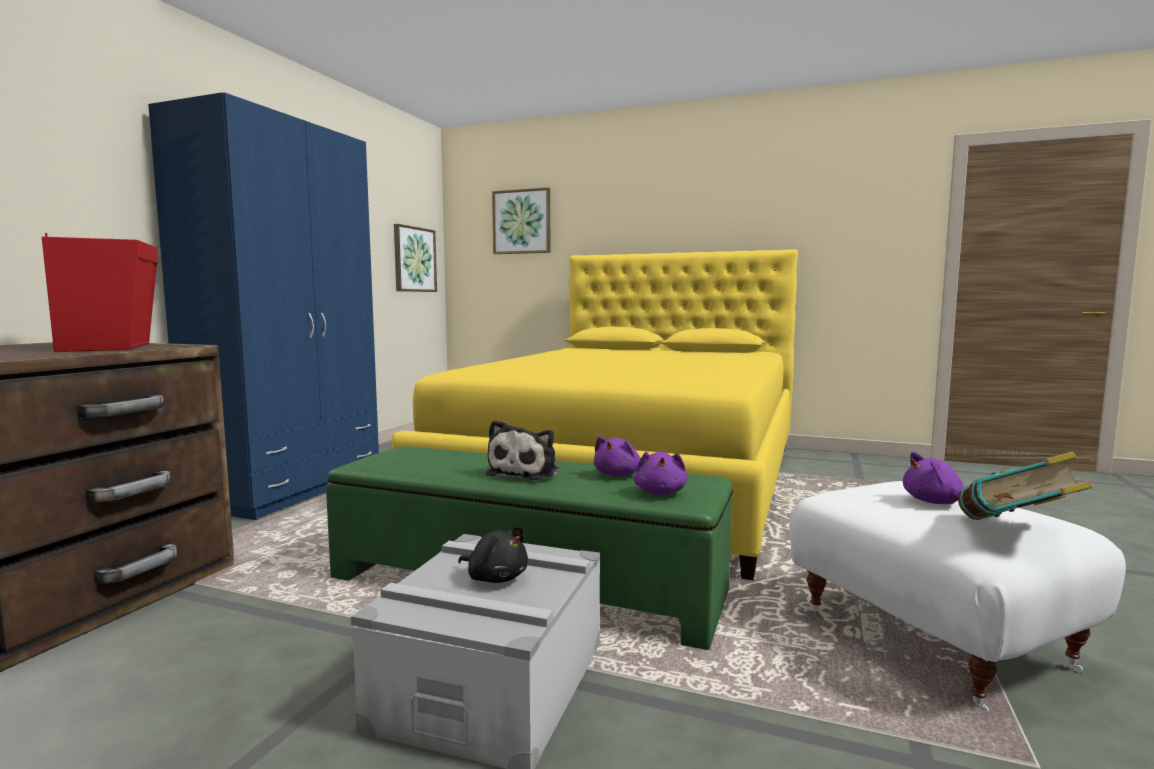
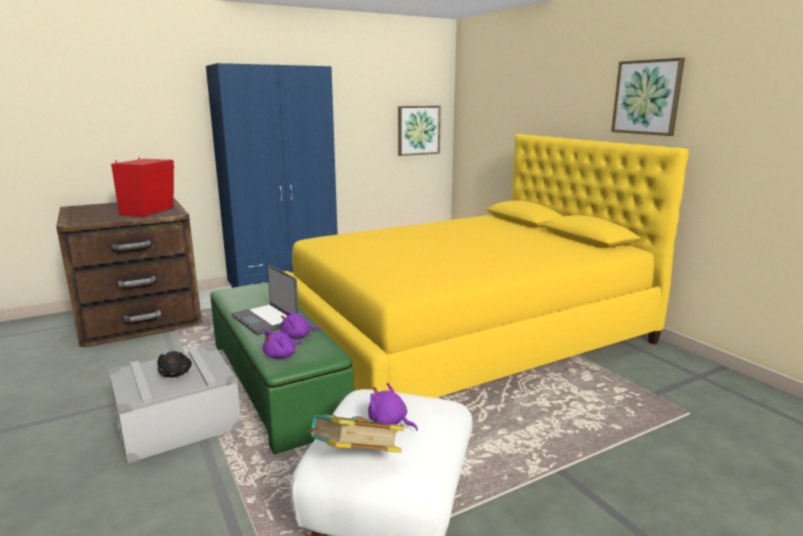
camera: 40 degrees right, 10 degrees up
plush toy [486,420,559,480] -> laptop [231,265,299,335]
picture [492,188,551,254] -> picture moved to [611,58,685,136]

